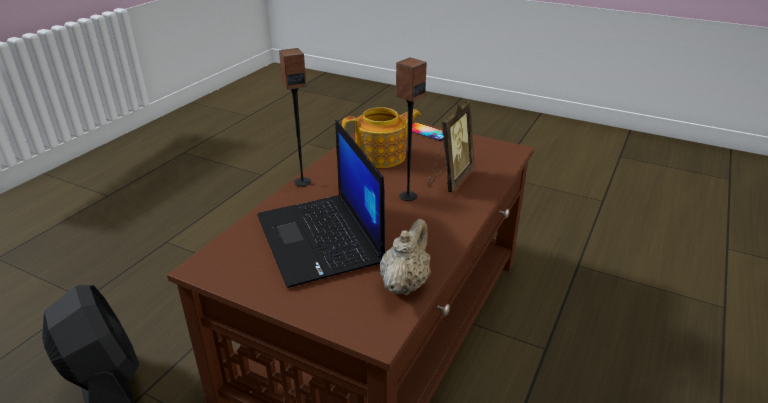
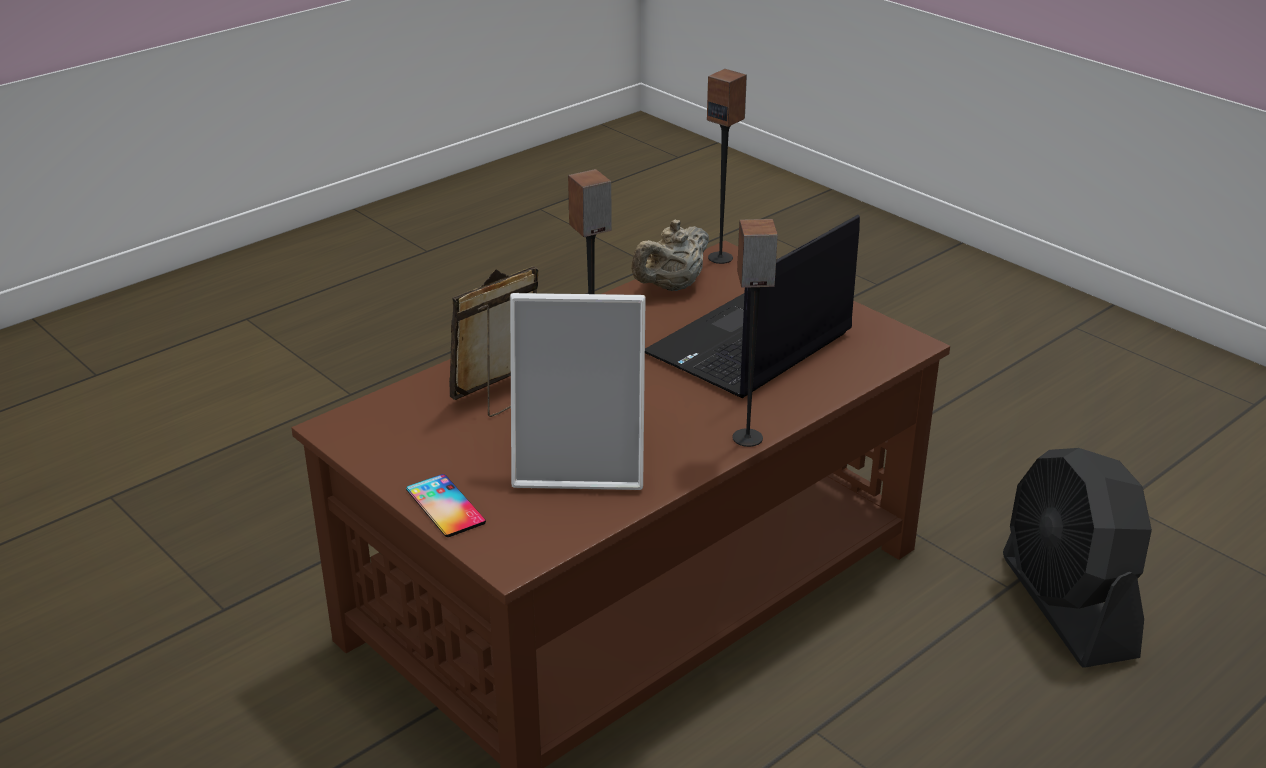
camera: 160 degrees left, 0 degrees up
laptop [257,120,385,288] -> laptop turned 135 degrees counterclockwise [645,215,860,398]
teapot [342,107,421,168] -> picture frame [510,293,646,490]
none -> speaker [707,69,747,264]

